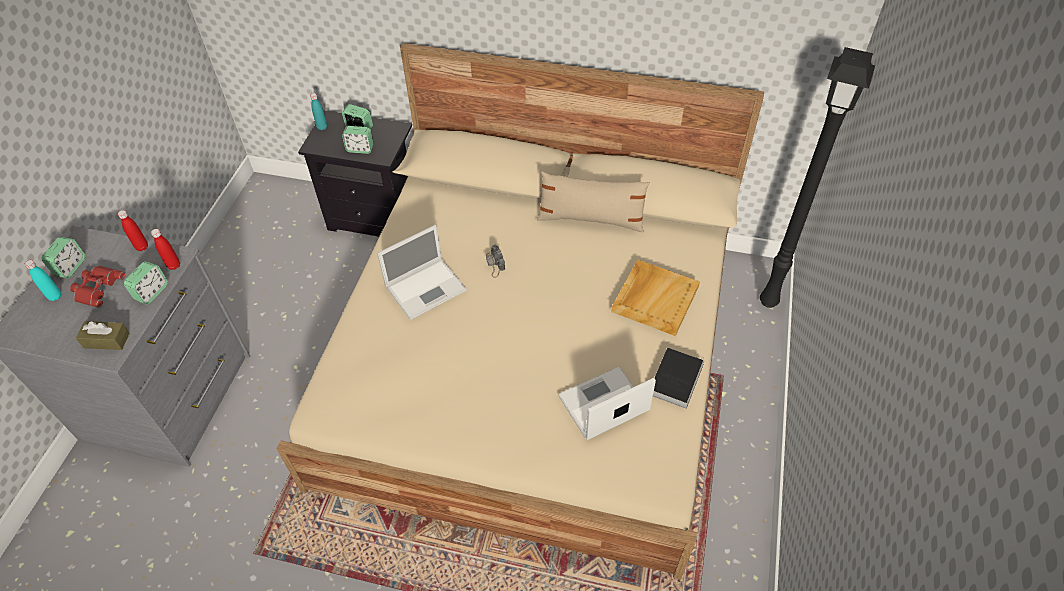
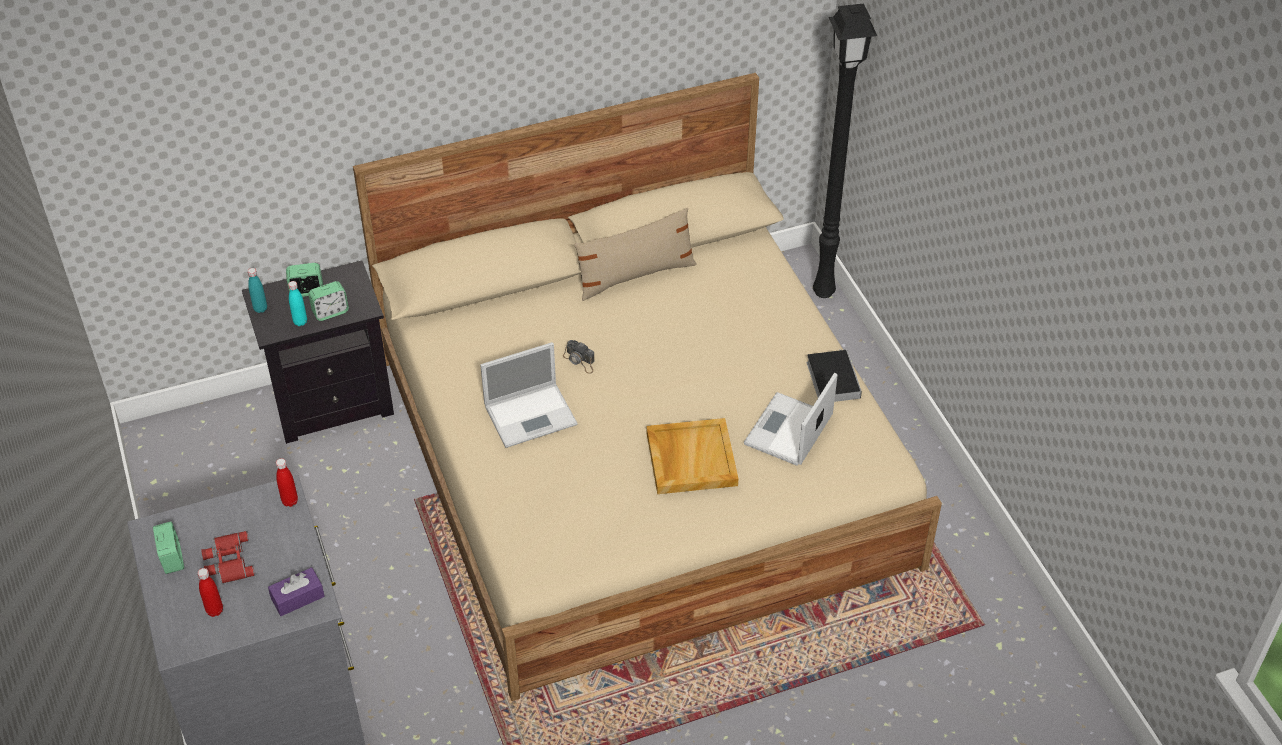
camera: 35 degrees left, 5 degrees down
turquoise bottle [25,260,61,301] -> turquoise bottle moved to [288,281,307,326]
brown tissue box [76,321,130,350] -> purple tissue box [268,567,325,616]
red bottle [118,210,148,251] -> red bottle moved to [198,568,223,617]
alarm clock [124,261,168,304] -> none
laptop [377,225,467,320] -> laptop turned 45 degrees clockwise [480,342,578,448]
beige tray [611,260,700,336] -> beige tray moved to [647,418,738,494]

